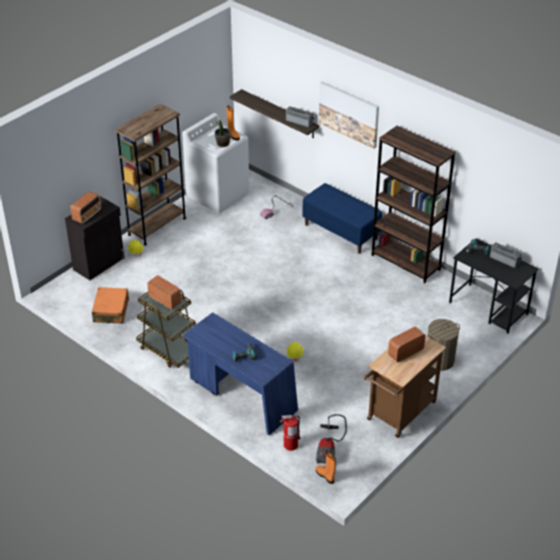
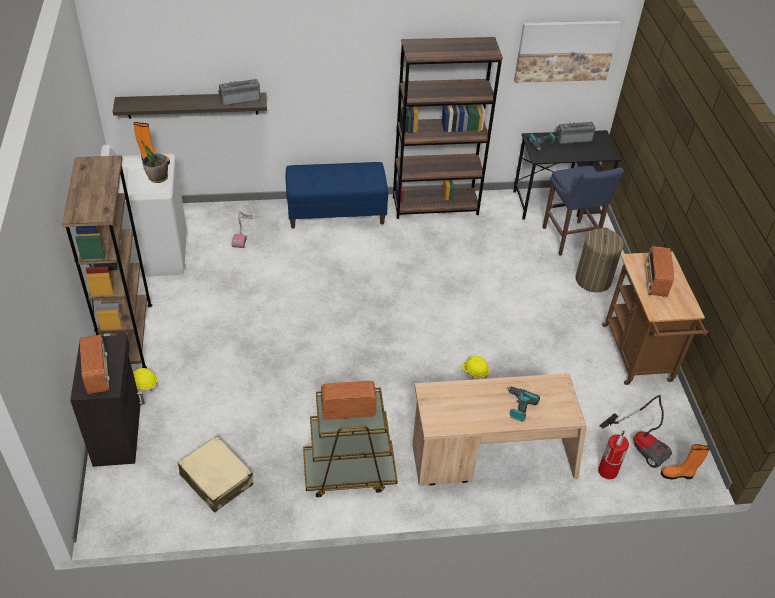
camera: 50 degrees left, 5 degrees up
orange suitcase [92,287,129,324] -> beige suitcase [178,436,253,513]
blue desk [182,312,298,435] -> beige desk [412,373,587,486]
picture [319,82,379,149] -> picture moved to [514,21,620,83]
none -> blue stool [542,166,624,256]

